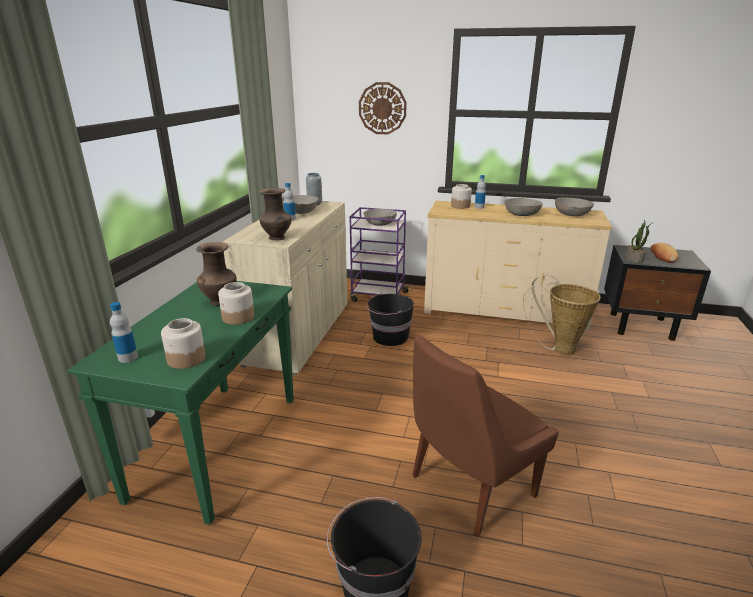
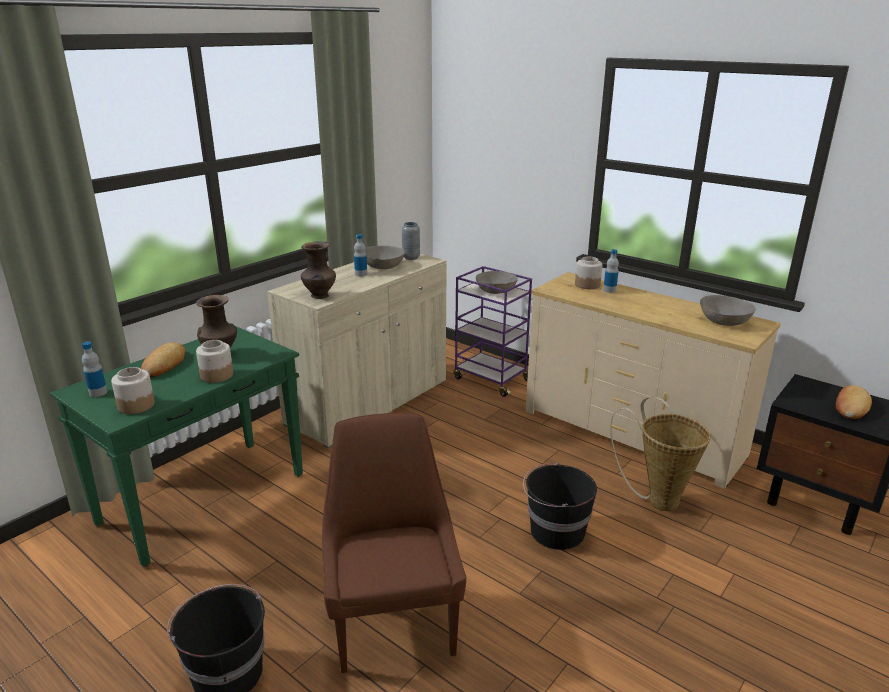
camera: 25 degrees right, 0 degrees up
wall clock [359,82,407,134] -> none
black bucket [366,293,414,346] -> black bucket moved to [523,462,597,550]
brown chair [412,334,559,537] -> brown chair turned 90 degrees clockwise [322,413,466,673]
grey bowl [504,198,543,216] -> none
potted plant [625,220,652,263] -> none
none -> bread [141,343,185,377]

